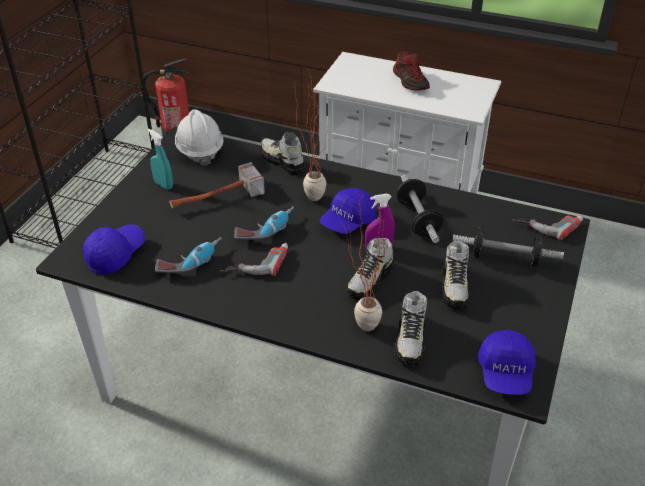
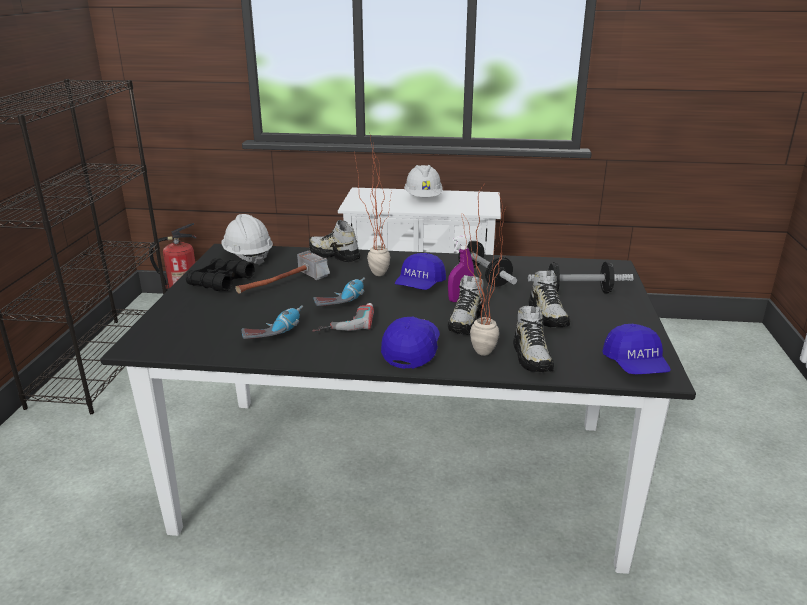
camera: 15 degrees left, 15 degrees down
blue cap [83,224,145,275] -> blue cap moved to [381,317,440,369]
turquoise spray bottle [148,129,173,190] -> black binoculars [186,258,254,291]
shoe [393,52,430,90] -> white hard hat [404,165,443,197]
power drill [512,216,583,240] -> none

